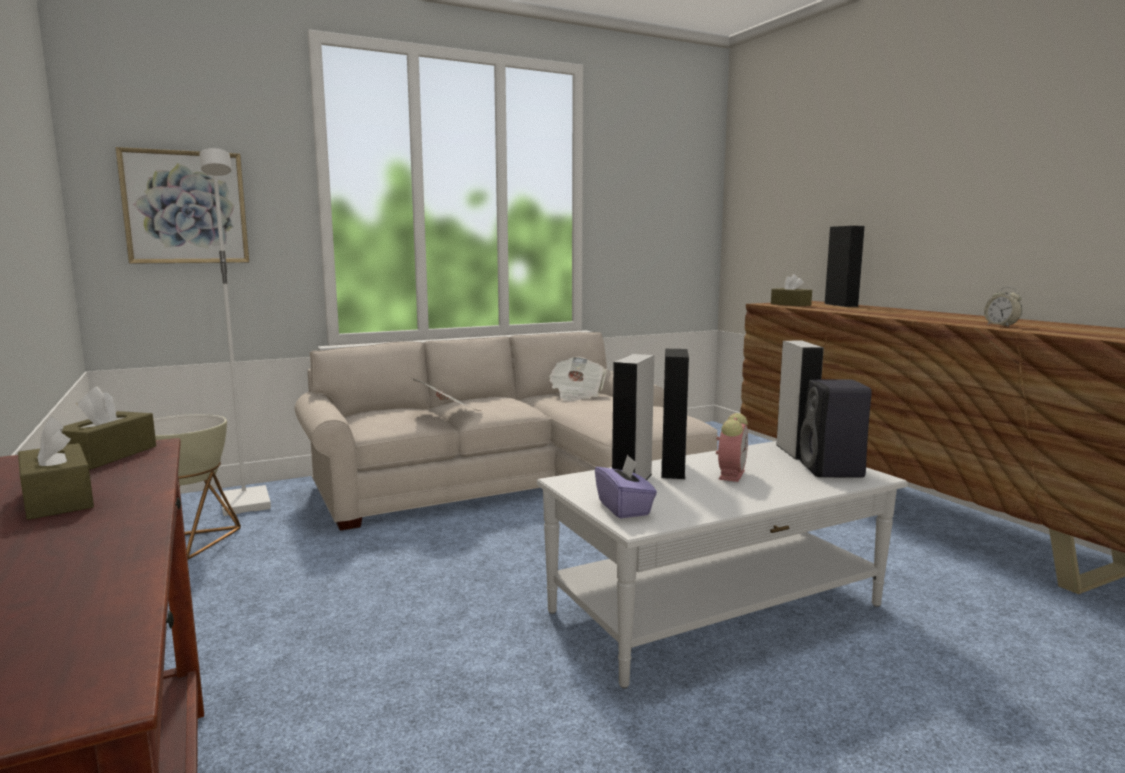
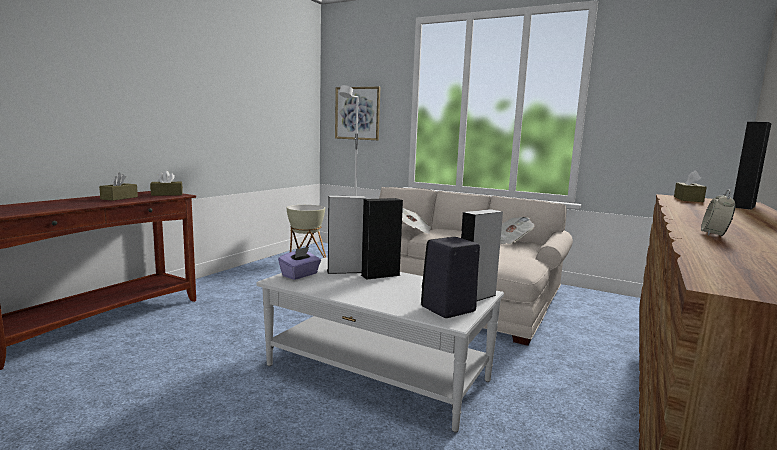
camera: 55 degrees right, 0 degrees up
alarm clock [716,413,748,482] -> none

